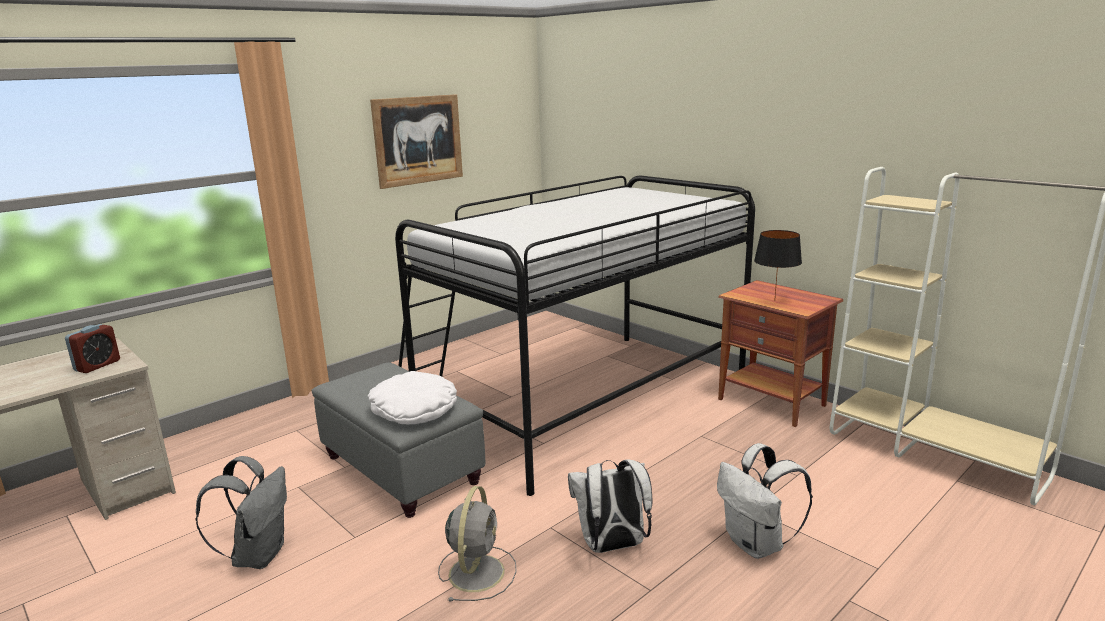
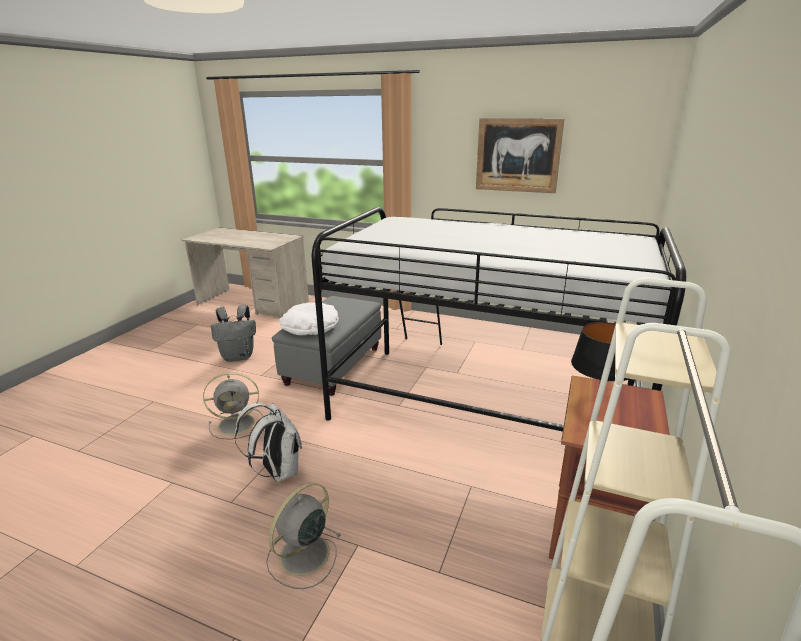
camera: 65 degrees right, 5 degrees up
alarm clock [65,324,120,373] -> none
white backpack [717,443,813,559] -> grey fan [266,482,341,589]

